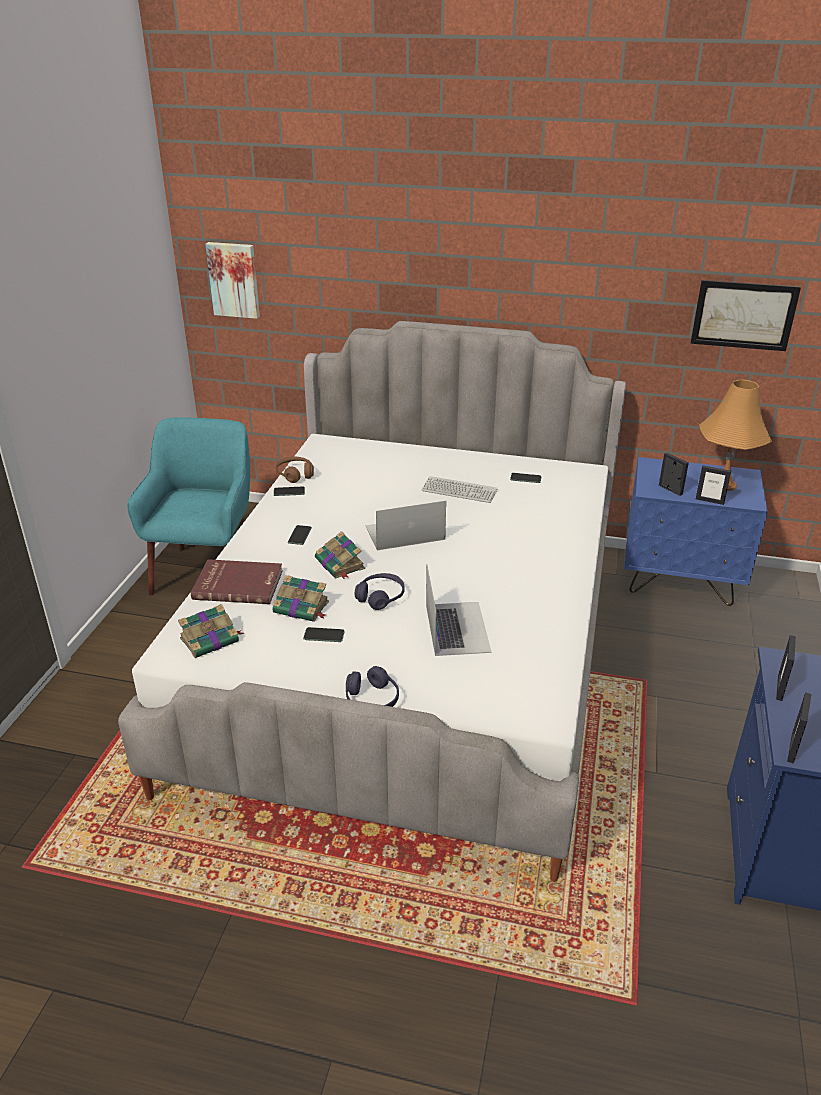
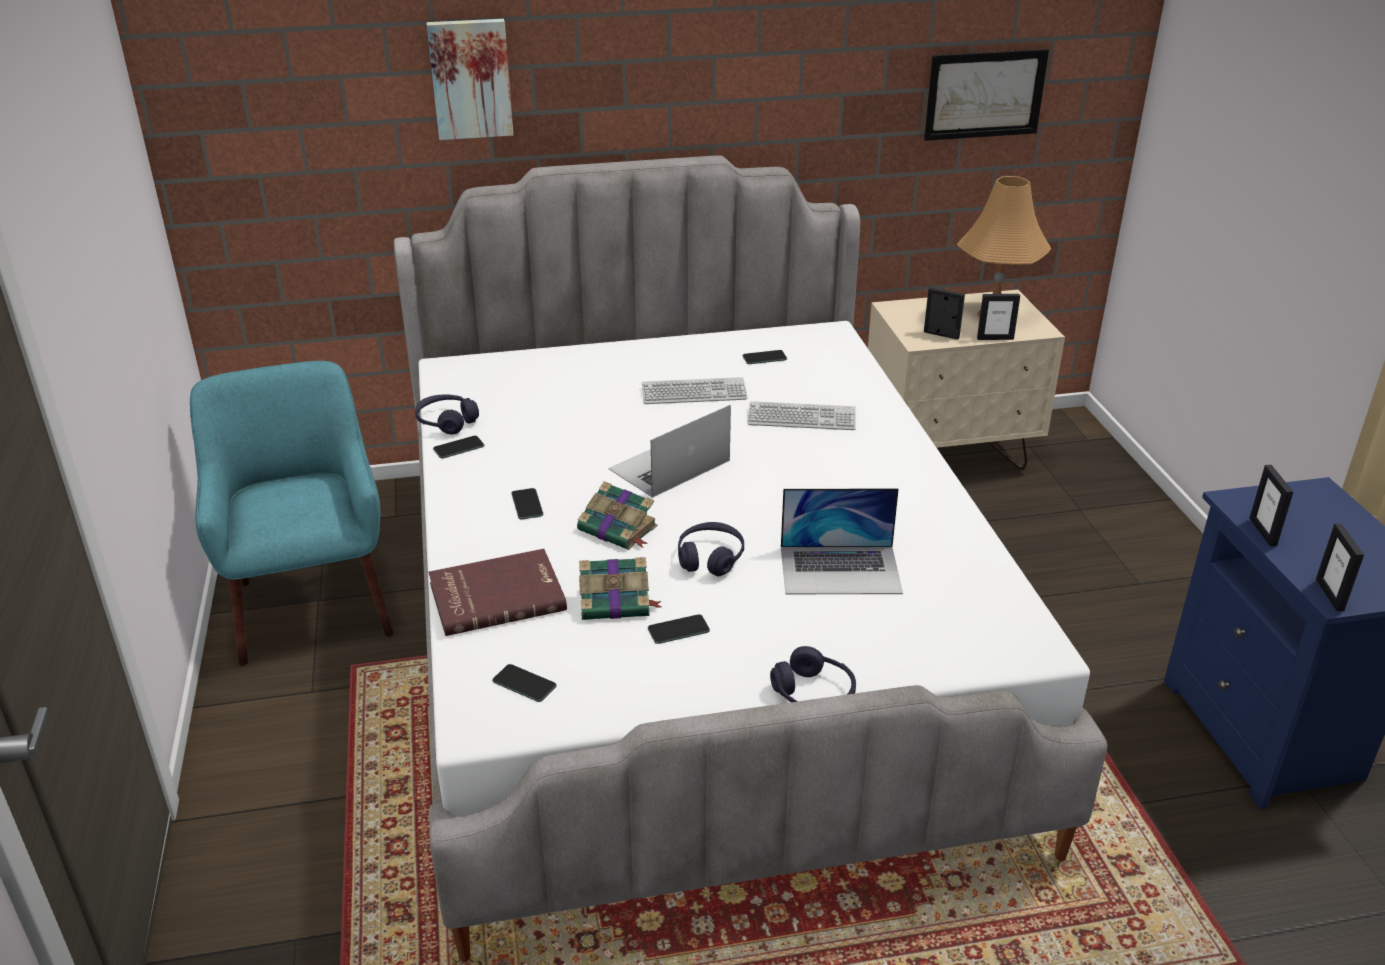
camera: 25 degrees left, 0 degrees up
book [178,604,244,658] -> phone [492,664,557,702]
picture [205,242,260,319] -> picture moved to [427,19,513,140]
brown headphones [276,457,314,483] -> purple headphones [415,394,479,434]
laptop [426,565,492,656] -> laptop turned 120 degrees clockwise [781,488,903,594]
blue nightstand [624,457,768,606] -> beige nightstand [868,290,1065,468]
none -> keyboard [748,401,856,430]

